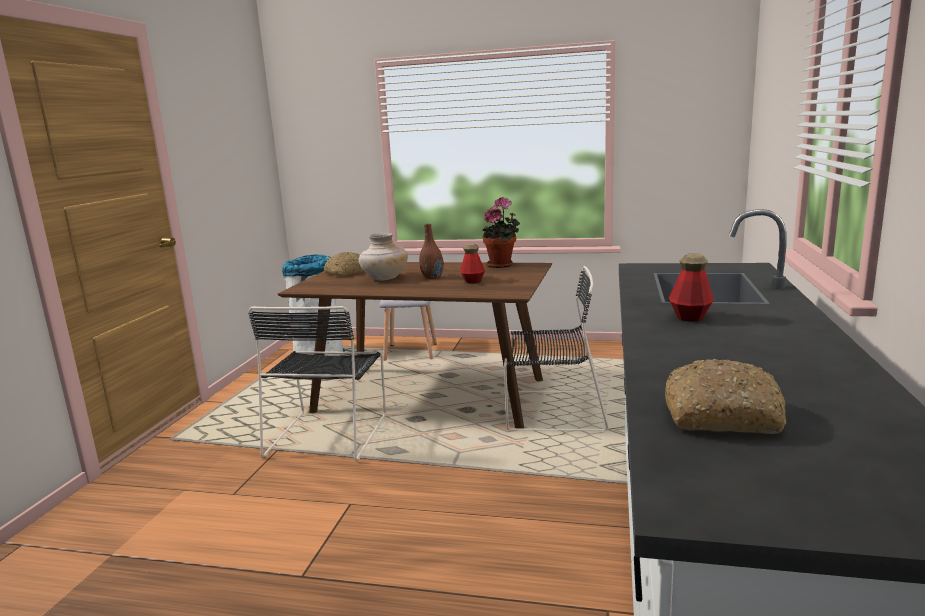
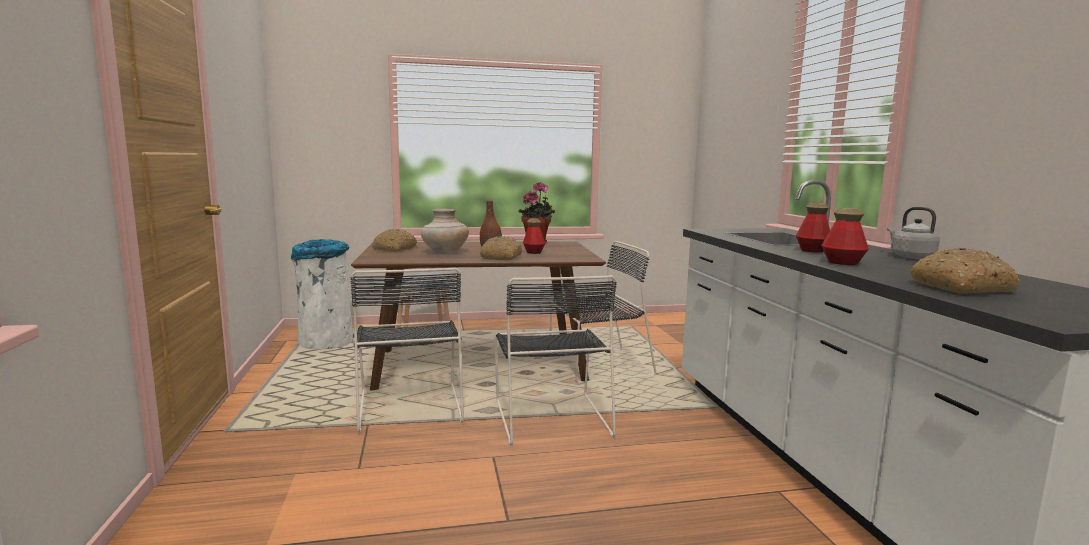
camera: 25 degrees left, 5 degrees down
none -> bread [480,236,522,260]
none -> black chair [494,275,617,446]
none -> bottle [821,208,869,265]
none -> grey kettle [887,207,940,259]

